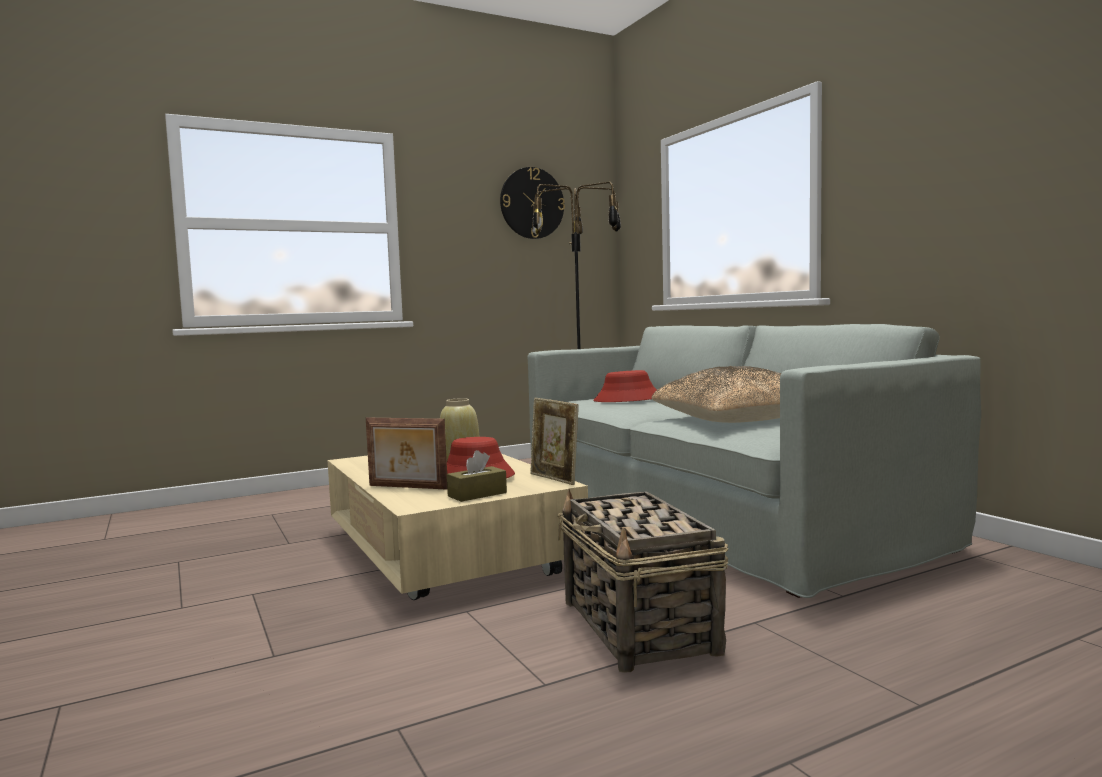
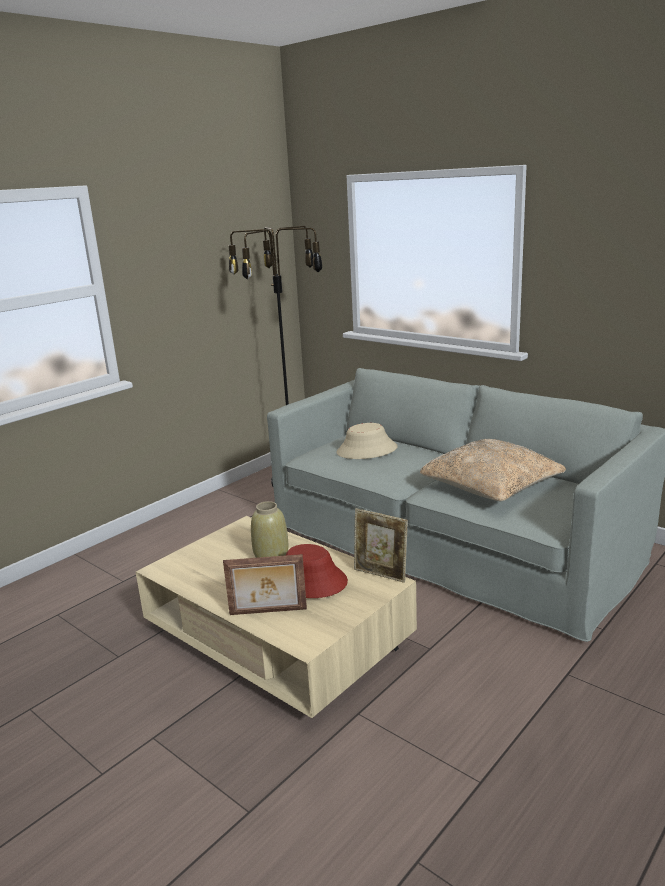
camera: 20 degrees left, 15 degrees up
brown tissue box [447,450,507,502] -> none
wall clock [500,167,565,239] -> none
basket [557,489,728,673] -> none
red hat [593,370,657,402] -> beige hat [337,423,398,459]

